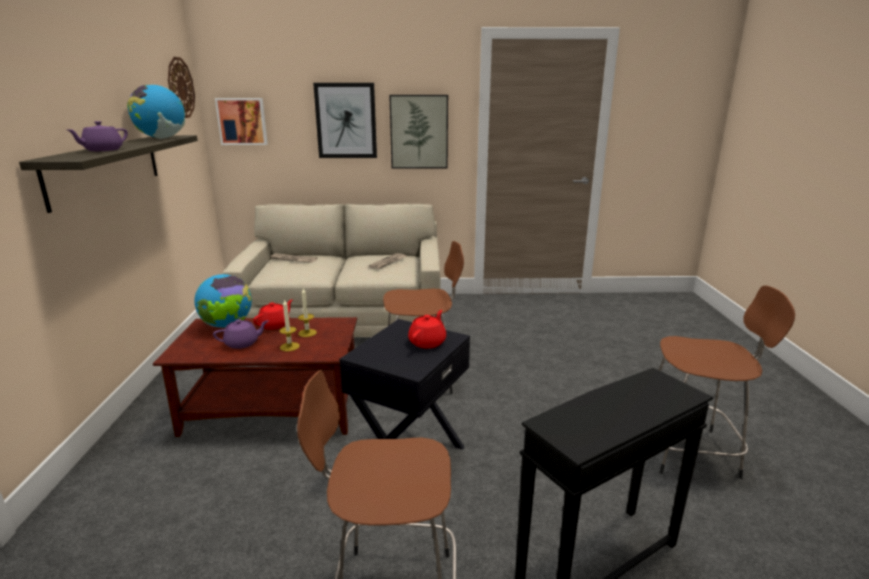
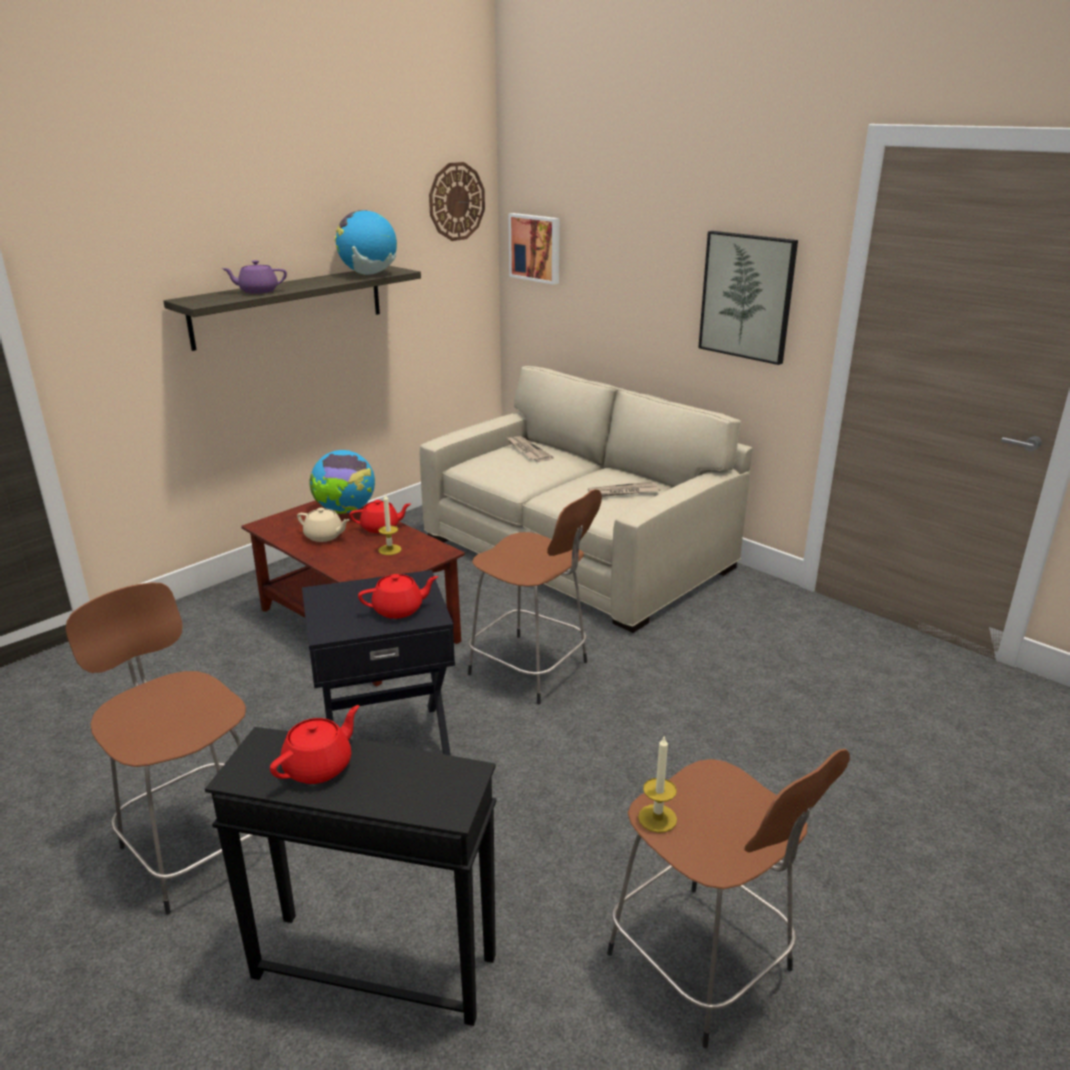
camera: 45 degrees right, 5 degrees up
purple teapot [213,319,268,349] -> beige teapot [297,508,350,542]
candle [280,299,300,352] -> candle moved to [638,737,677,833]
picture [313,83,377,158] -> none
none -> red teapot [270,705,359,784]

